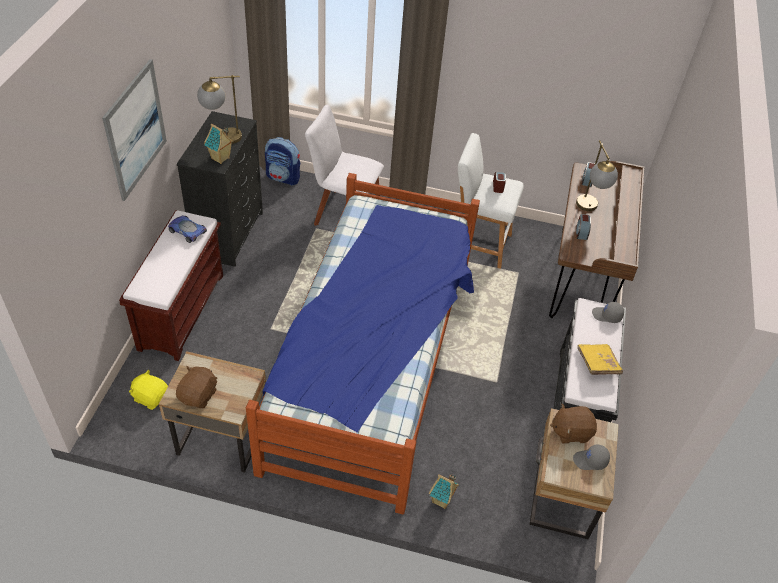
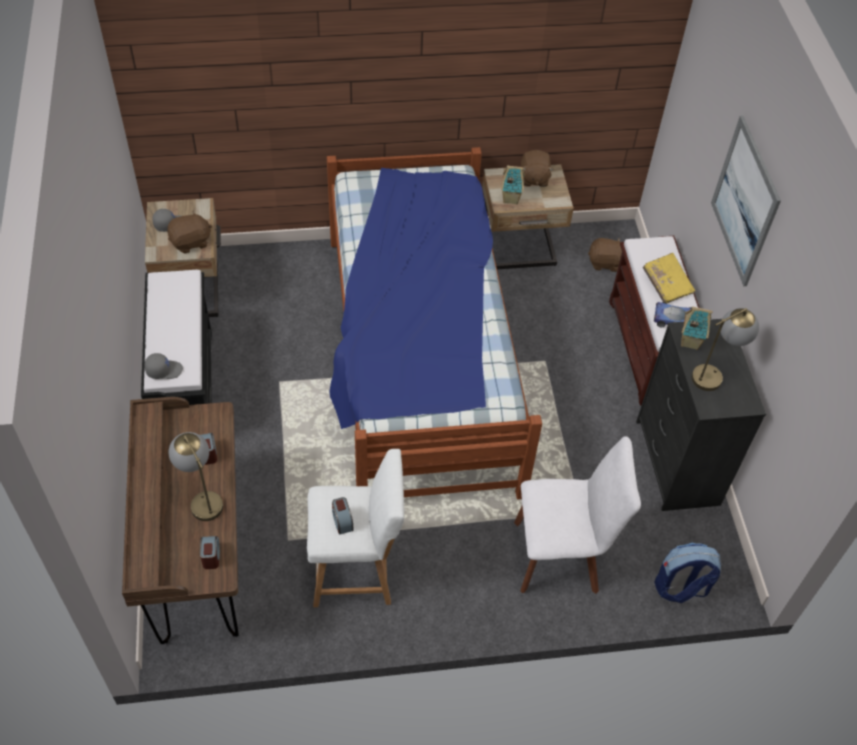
camera: 160 degrees right, 5 degrees up
yellow plush toy [129,370,168,410] -> brown plush toy [588,237,622,272]
toy house [429,474,459,509] -> toy house moved to [501,166,525,205]
yellow book [577,344,623,375] -> yellow book moved to [643,253,695,303]

